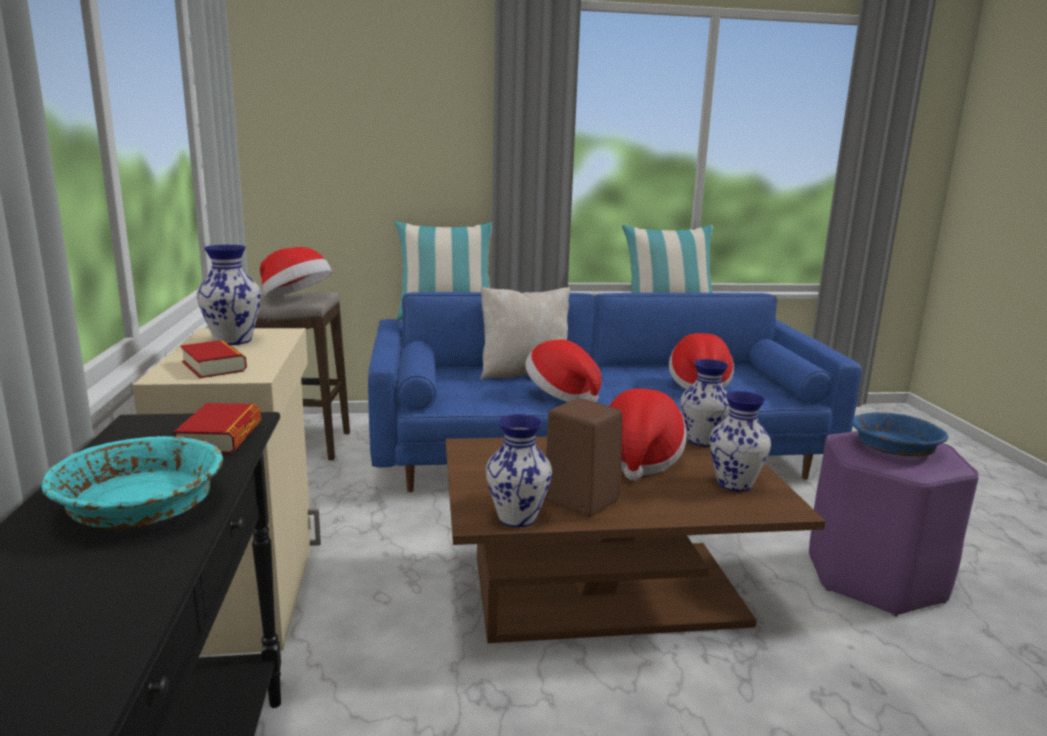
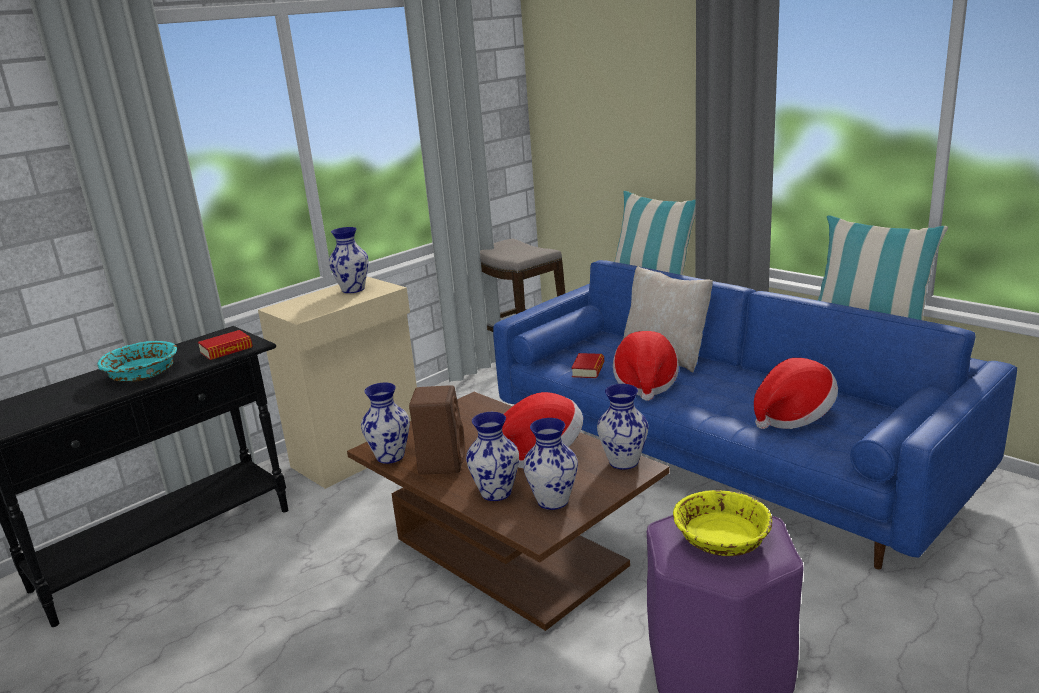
camera: 55 degrees right, 5 degrees up
book [180,340,247,378] -> book moved to [571,353,604,378]
hat [260,247,332,297] -> none
blue bowl [852,412,948,457] -> yellow bowl [673,490,772,556]
none -> vase [466,412,519,501]

